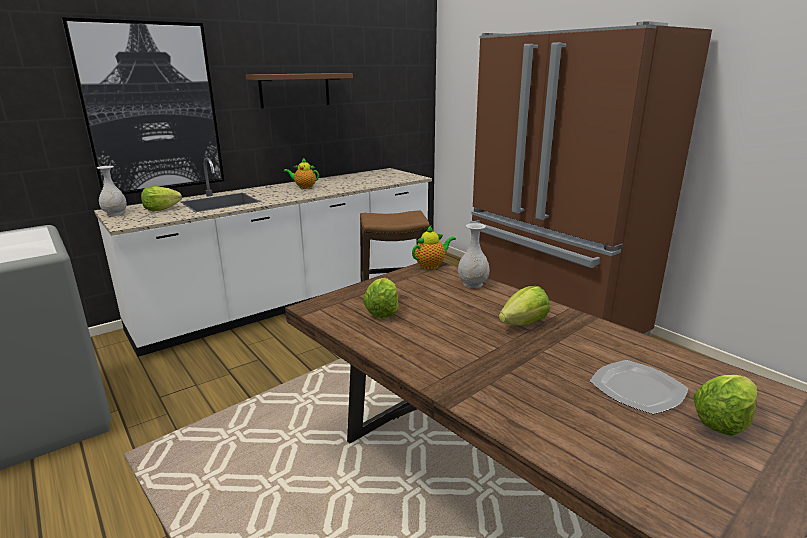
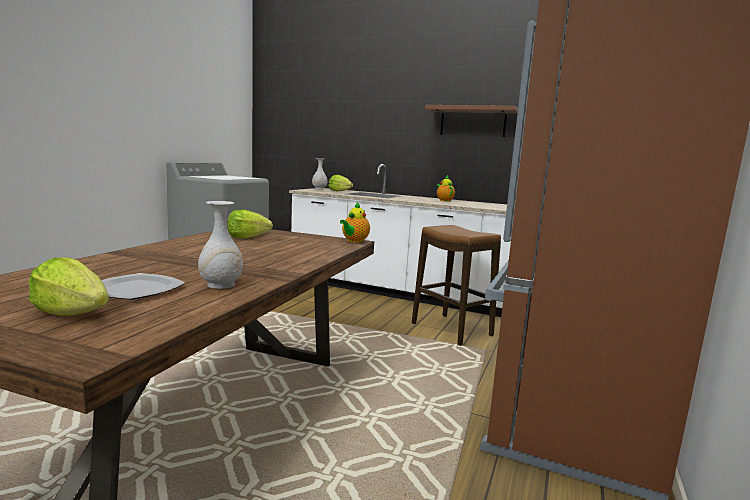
camera: 60 degrees right, 10 degrees down
picture [61,17,224,194] -> none
teapot [412,226,456,269] -> teapot turned 90 degrees clockwise [340,202,370,243]
white vase [458,223,490,288] -> white vase moved to [198,201,243,289]
lettuce [499,286,550,326] -> none

